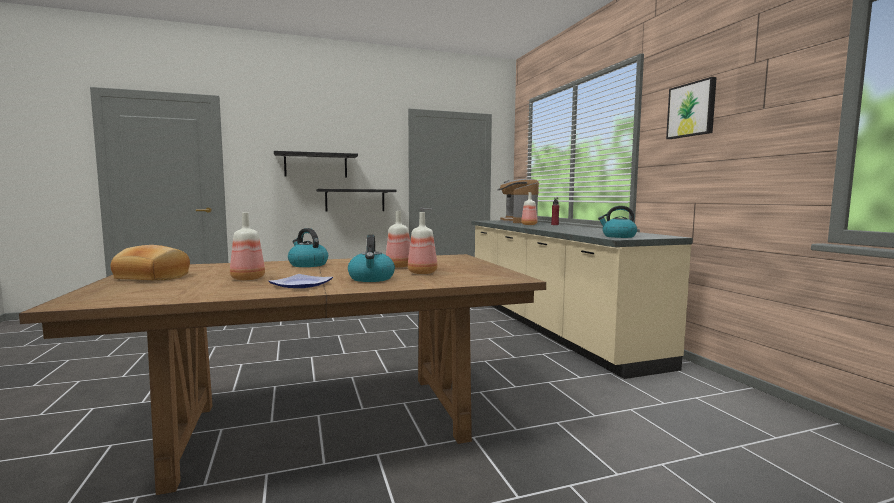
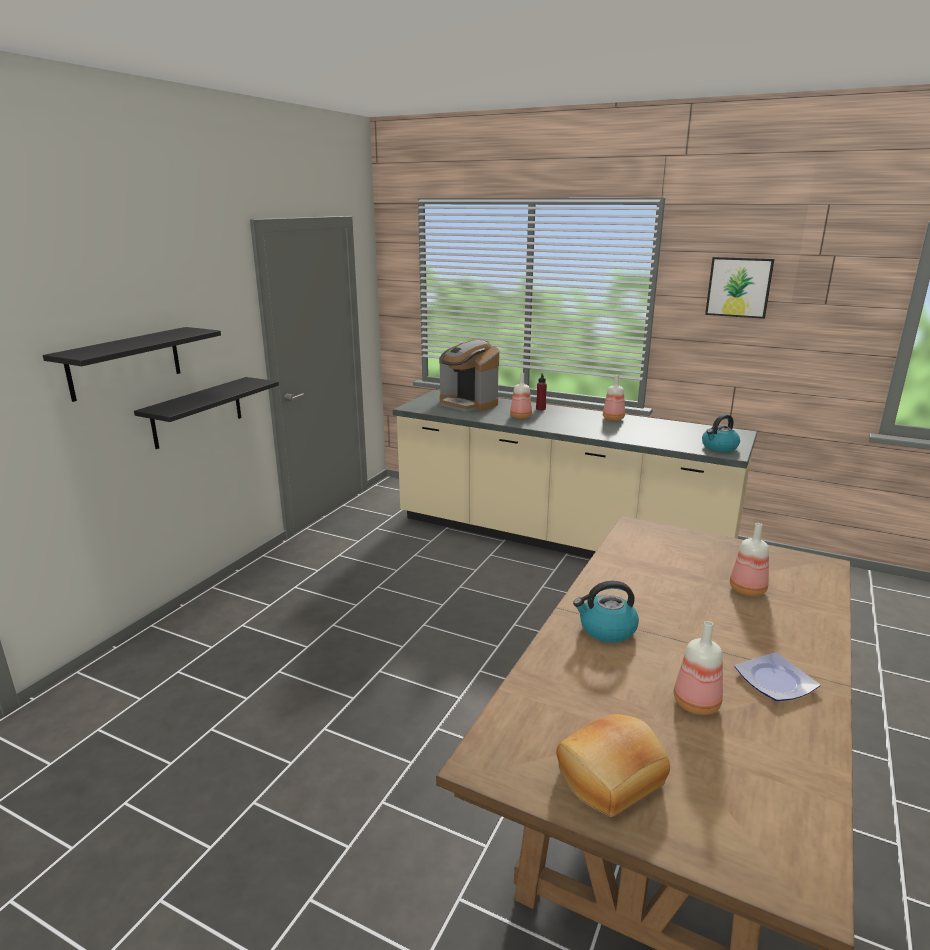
camera: 45 degrees left, 15 degrees up
kettle [348,235,395,282] -> none
bottle [386,211,410,268] -> bottle moved to [603,375,625,421]

